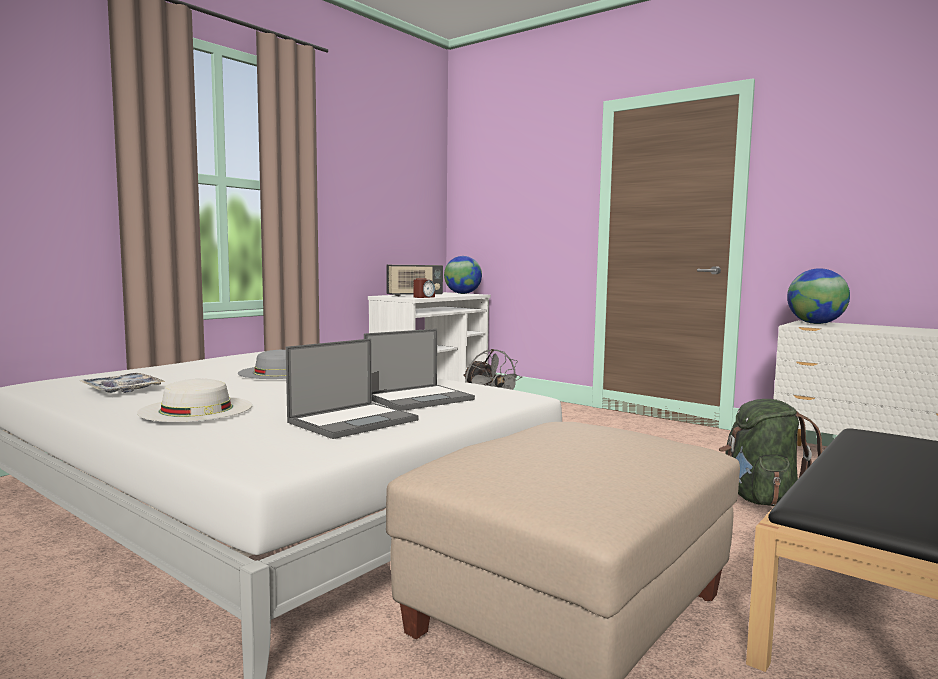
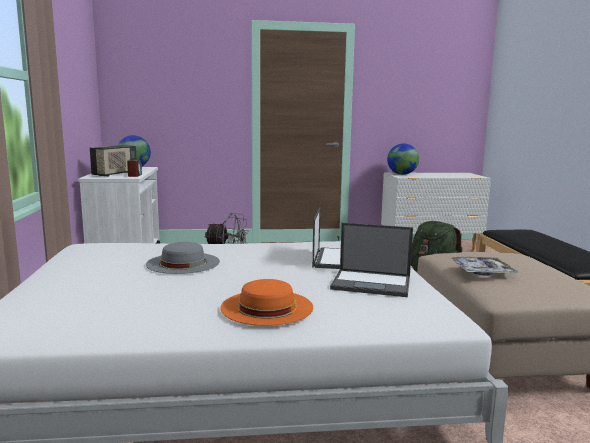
camera: 45 degrees left, 5 degrees up
tray [80,373,165,393] -> tray moved to [452,257,519,275]
white hat [137,379,252,422] -> orange hat [221,279,313,326]
laptop [286,339,418,439] -> laptop turned 105 degrees clockwise [330,223,413,297]

